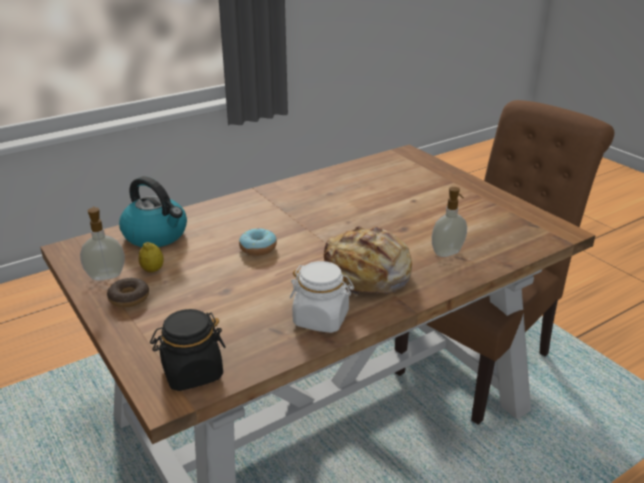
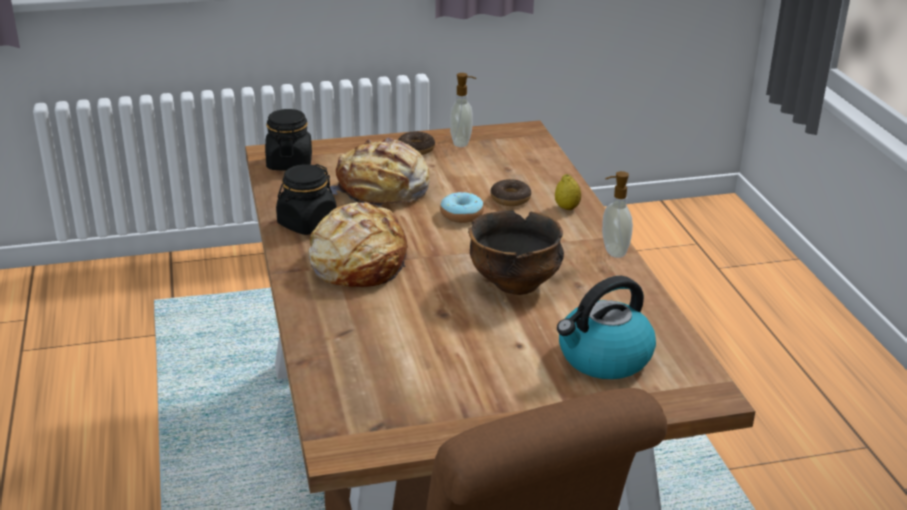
camera: 110 degrees right, 0 degrees up
kettle [119,176,187,247] -> kettle moved to [557,276,656,379]
lemon [138,242,164,272] -> lemon moved to [555,174,581,210]
white jar [290,261,354,333] -> black jar [276,164,337,235]
soap dispenser [432,187,467,257] -> soap dispenser moved to [602,171,633,258]
none -> bread [327,137,430,208]
none -> bowl [468,210,564,295]
none -> donut [491,179,531,206]

